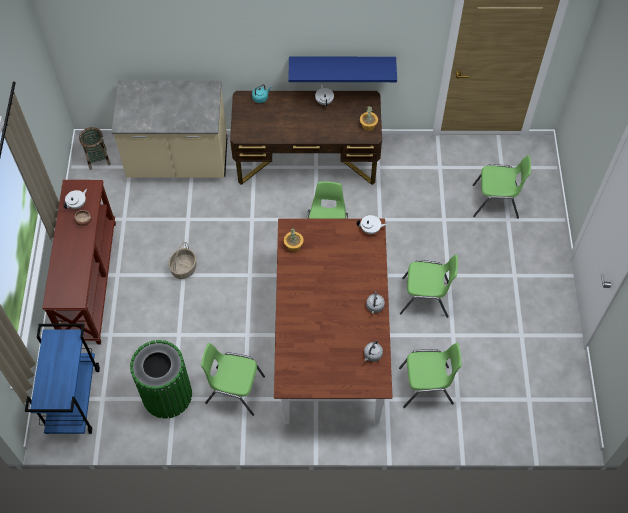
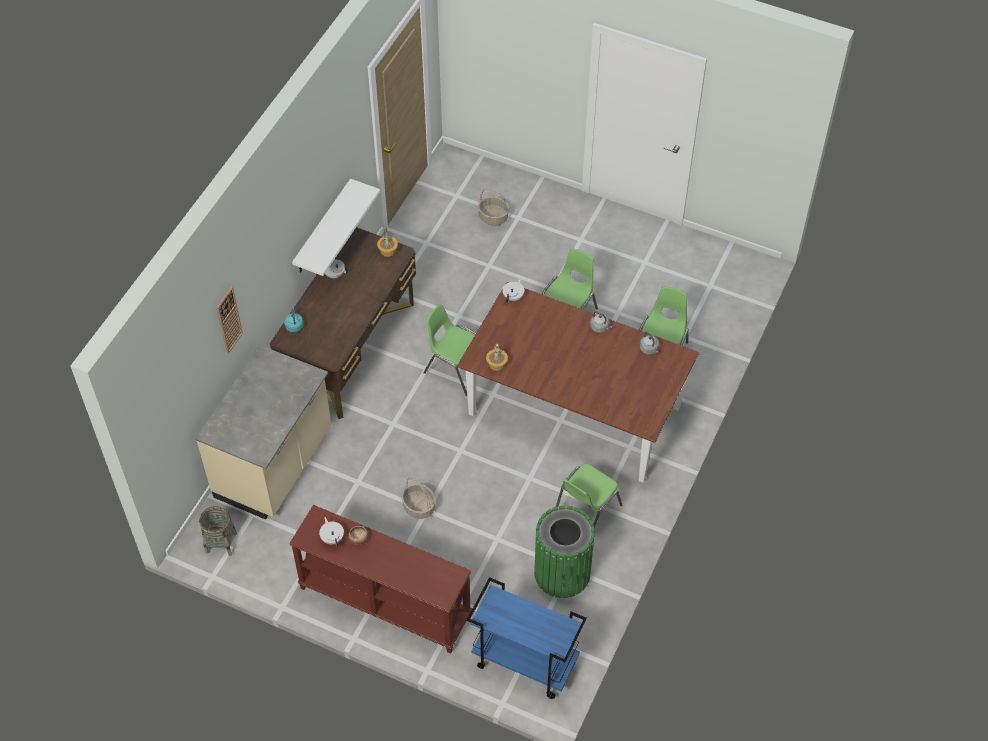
camera: 65 degrees left, 5 degrees down
blue shelf [288,57,397,82] -> white shelf [292,179,380,276]
green chair [473,155,531,219] -> basket [478,188,509,226]
none -> wall clock [216,286,243,354]

